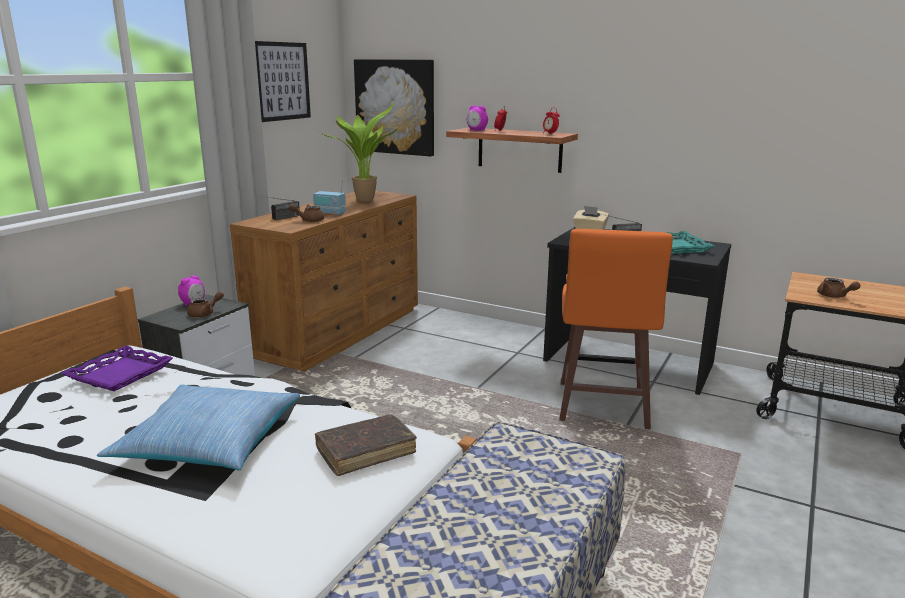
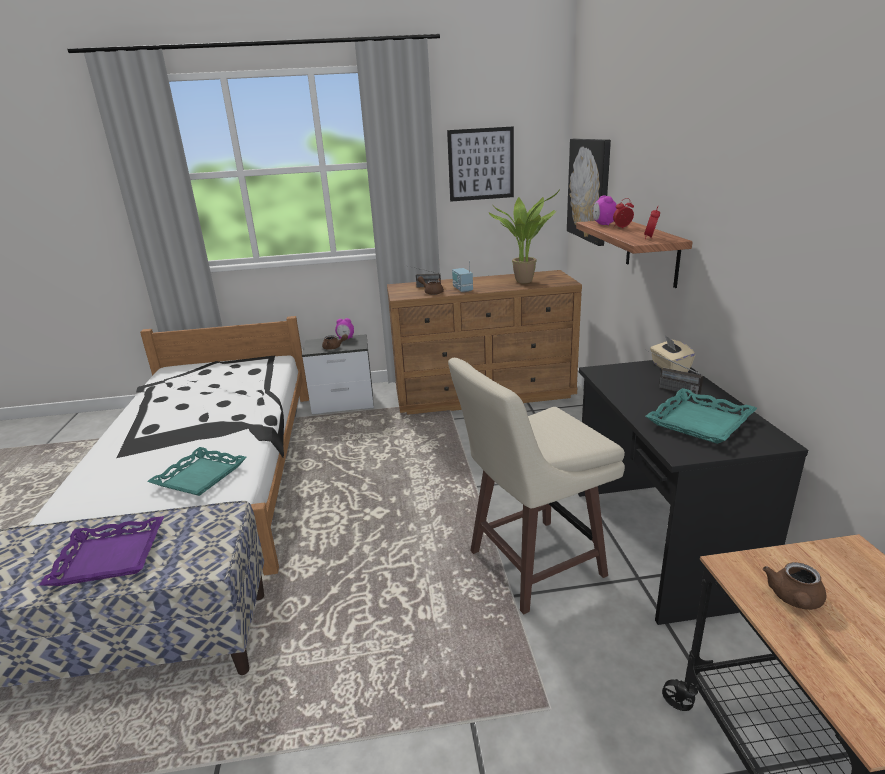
camera: 55 degrees right, 5 degrees up
purple tray [61,345,173,391] -> purple tray moved to [39,516,164,586]
pillow [97,384,300,471] -> none
brown book [315,414,417,476] -> turquoise tray [147,447,247,496]
orange stool [559,229,673,429] -> beige stool [448,358,625,615]

